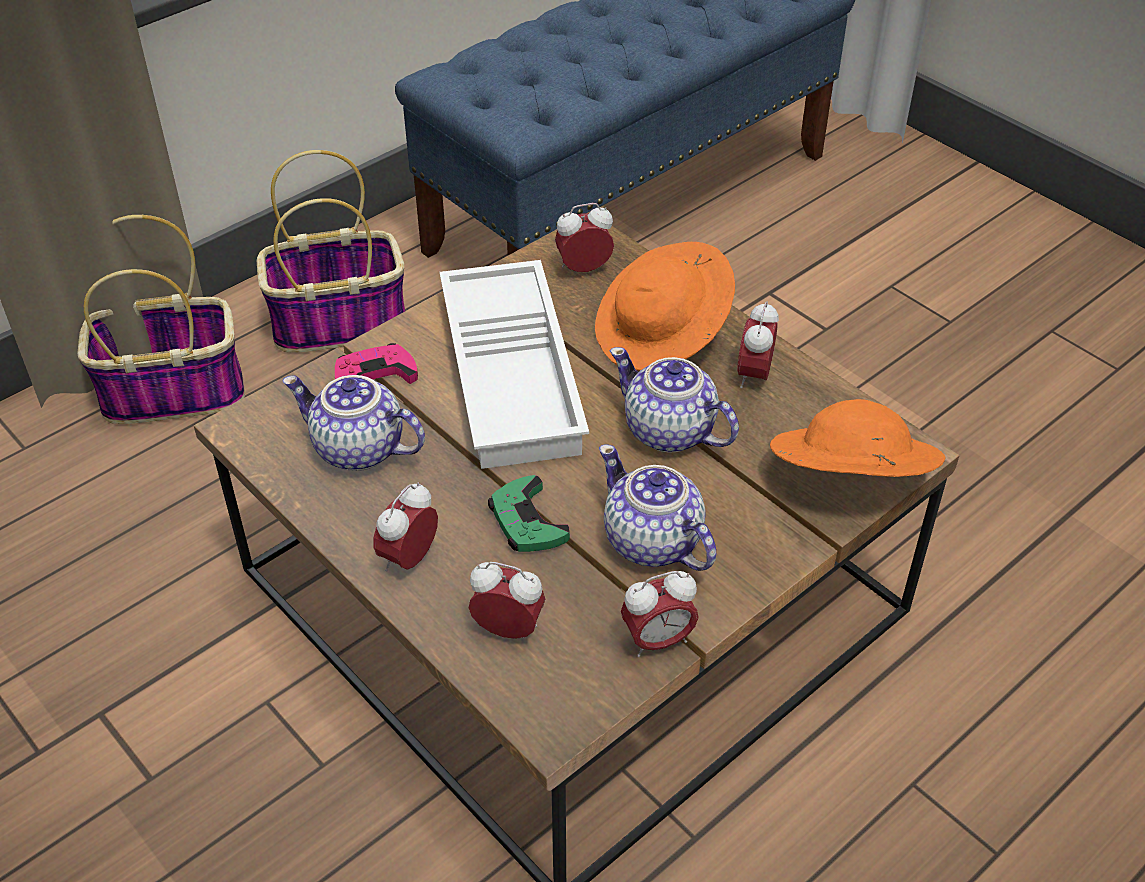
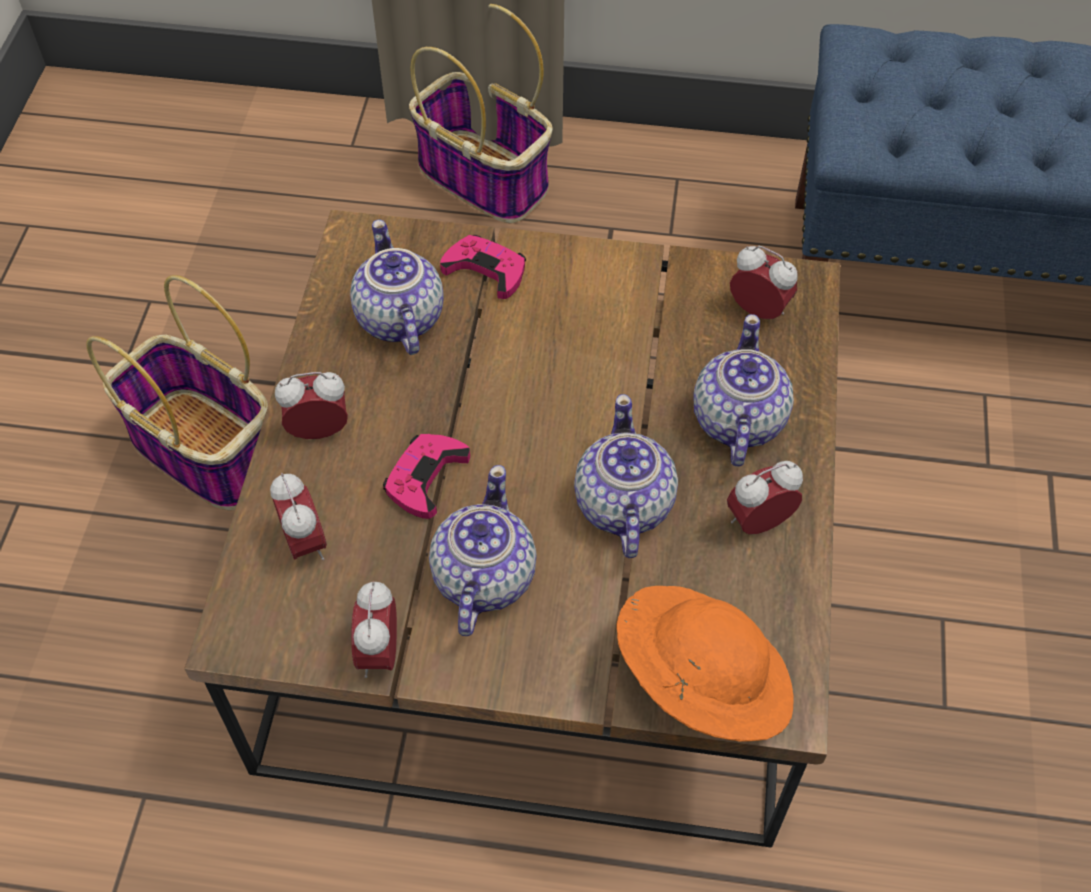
camera: 50 degrees right, 10 degrees up
basket [257,150,405,353] -> basket moved to [86,275,268,511]
white tray [440,260,589,469] -> none
green game controller [488,475,570,552] -> pink game controller [383,434,470,519]
orange hat [595,242,735,371] -> teapot [693,314,794,467]
alarm clock [621,571,699,657] -> alarm clock turned 60 degrees clockwise [351,582,397,678]

